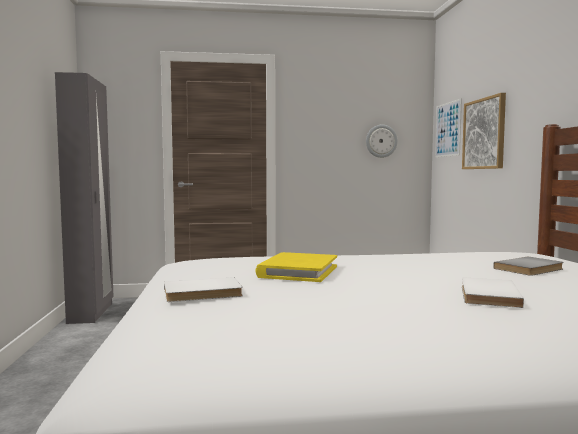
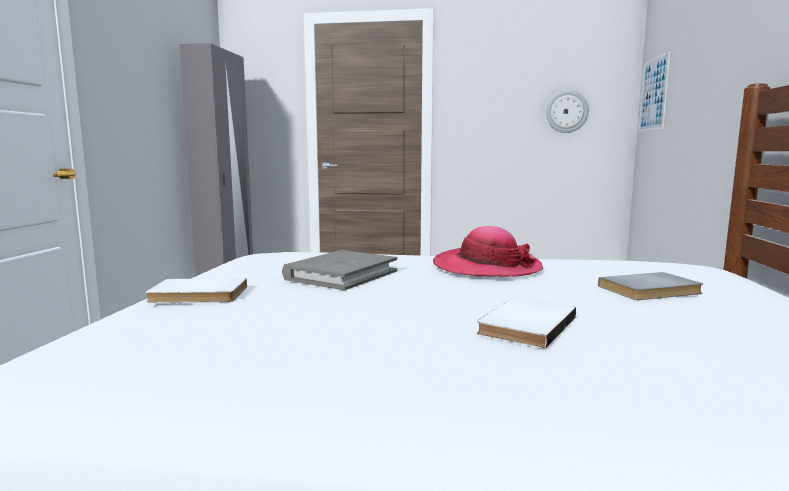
camera: 15 degrees right, 5 degrees up
yellow book [255,252,337,282] -> grey book [282,250,397,290]
picture [462,93,506,169] -> none
none -> hat [433,226,543,277]

